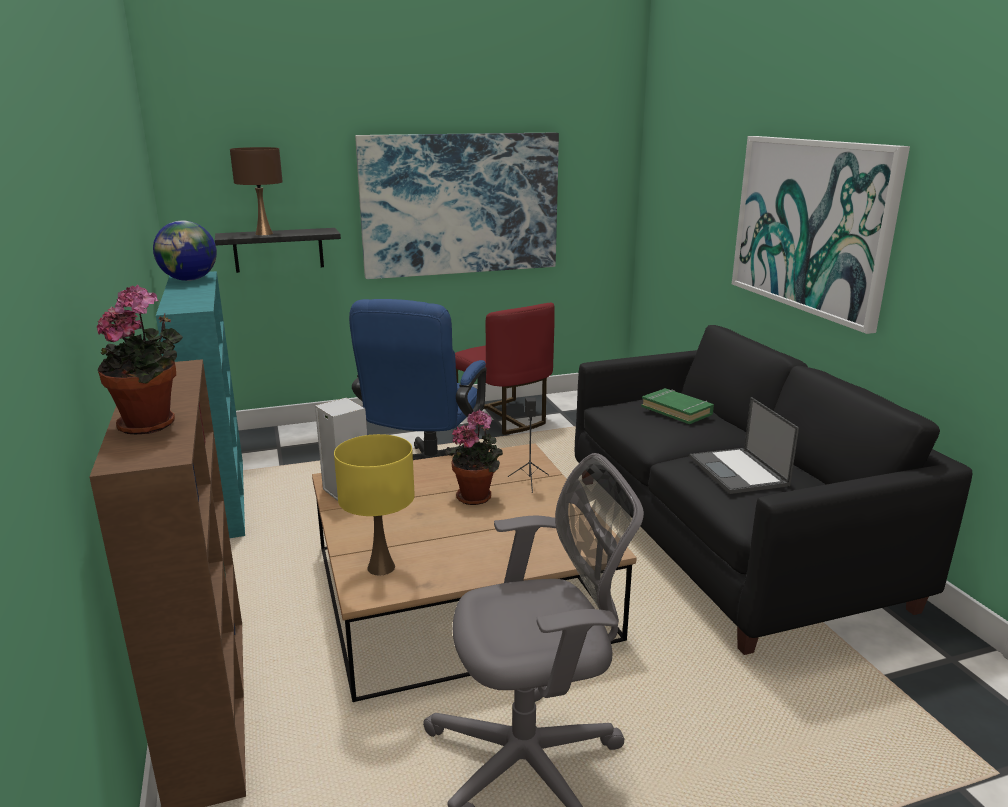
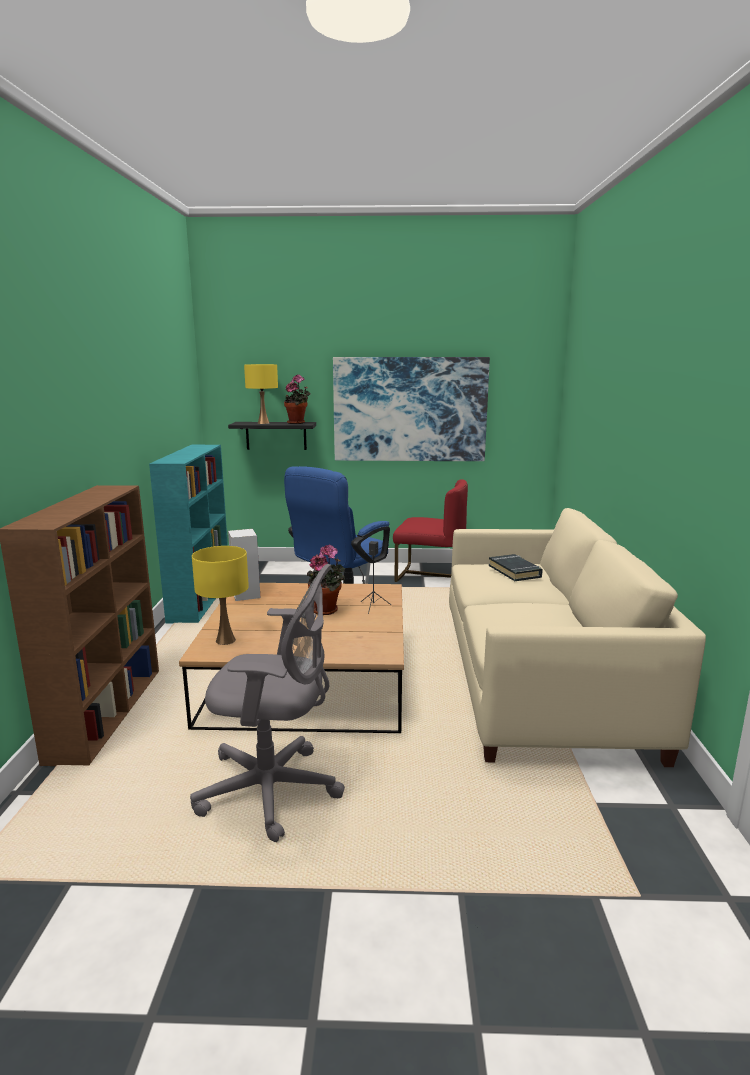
camera: 20 degrees right, 5 degrees down
potted plant [97,285,183,434] -> potted plant moved to [284,374,310,424]
globe [153,221,217,281] -> none
brown table lamp [230,147,283,236] -> yellow table lamp [244,364,278,424]
red chair [455,303,555,435] -> red chair turned 60 degrees counterclockwise [393,479,468,582]
black sofa [575,325,973,655] -> beige sofa [449,508,706,767]
green book [641,388,714,424] -> black book [489,554,543,581]
laptop [689,397,799,494] -> none
picture [732,136,910,334] -> none

